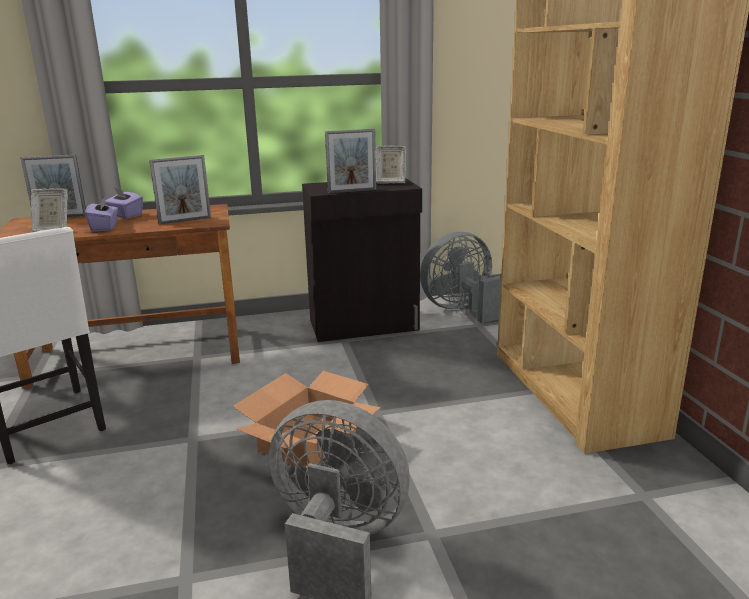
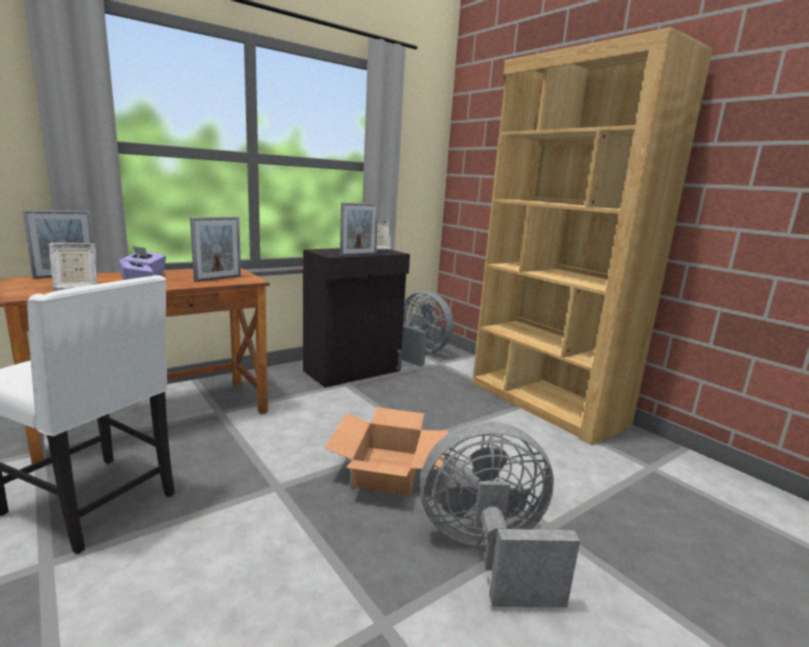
camera: 25 degrees left, 5 degrees down
grey fan [420,232,501,323] -> grey fan turned 90 degrees clockwise [402,291,454,367]

